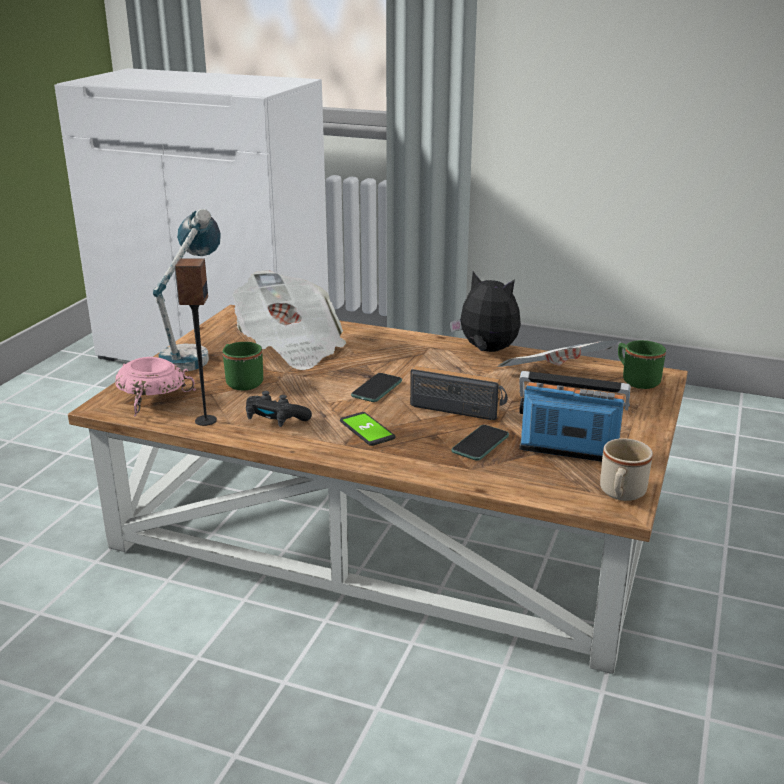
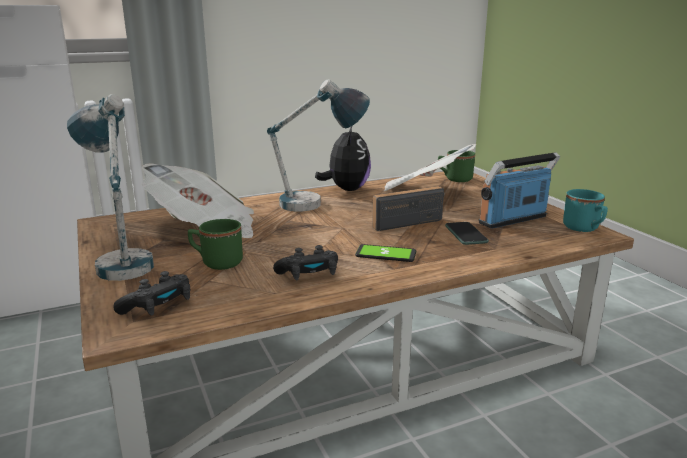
camera: 45 degrees left, 5 degrees down
pink bowl [115,357,196,416] -> black game controller [113,271,190,315]
speaker [175,258,217,426] -> none
phone [351,373,402,402] -> none
plush toy [450,272,521,352] -> plush toy turned 105 degrees clockwise [315,126,371,191]
beige mug [600,438,653,501] -> turquoise mug [563,189,608,232]
none -> table lamp [267,79,370,211]

